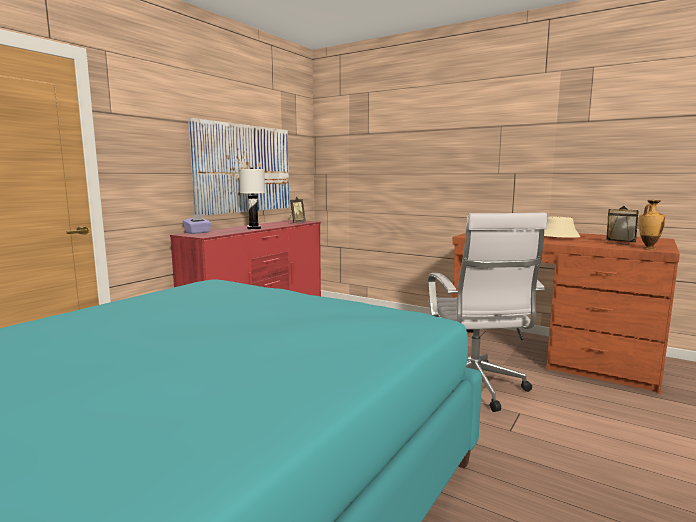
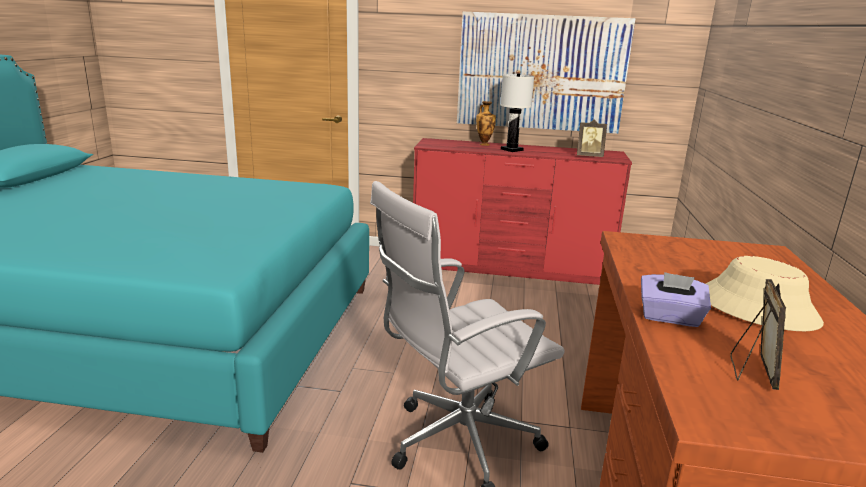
camera: 65 degrees right, 10 degrees up
purple tissue box [183,214,212,234] -> purple tissue box moved to [641,272,711,327]
vase [638,200,666,250] -> vase moved to [476,101,496,146]

